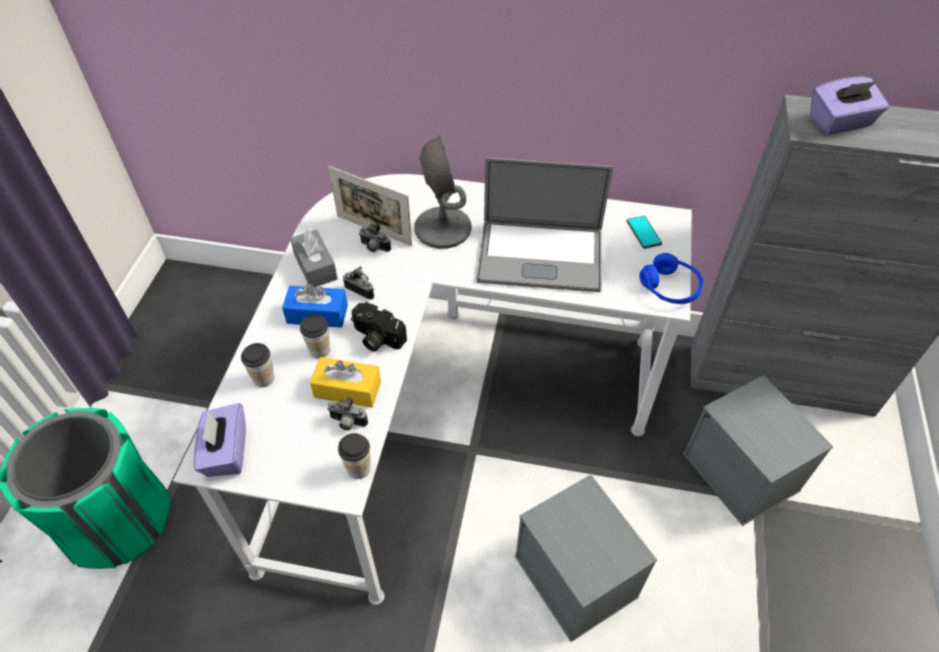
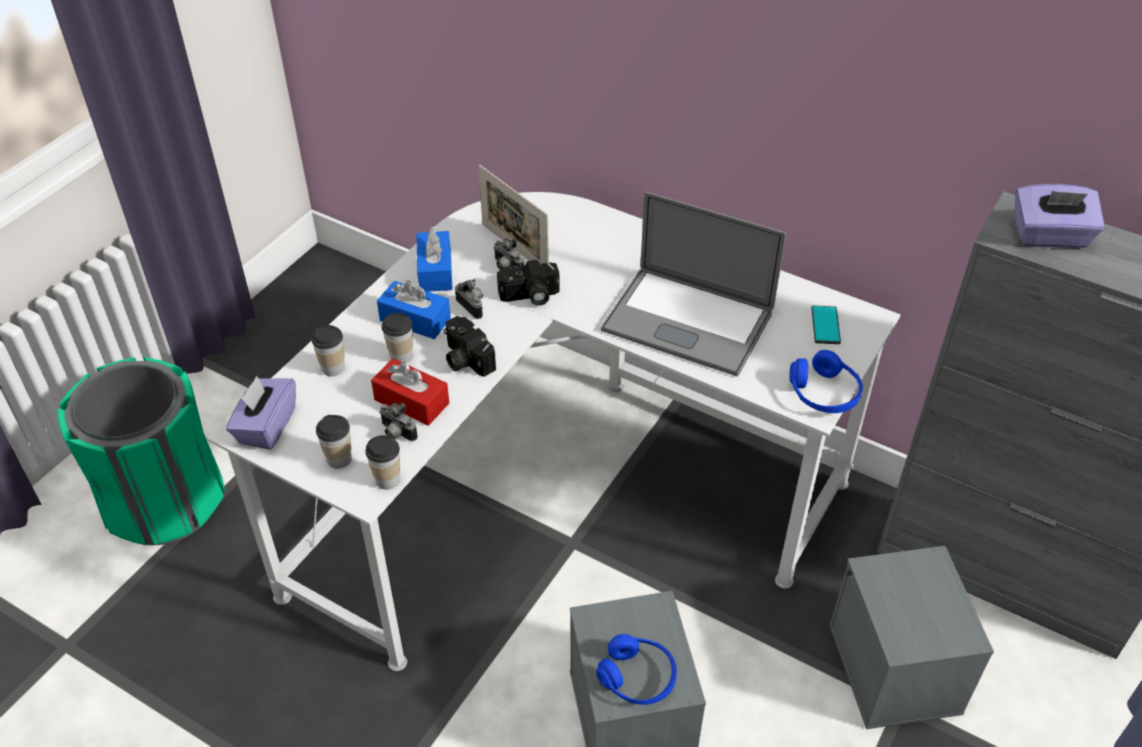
camera: 20 degrees right, 5 degrees down
grey tissue box [290,229,338,287] -> blue tissue box [416,227,453,292]
yellow tissue box [310,357,381,408] -> red tissue box [371,358,449,426]
grey table lamp [414,135,472,249] -> none
none -> cup [316,415,352,468]
none -> camera [497,260,560,306]
none -> blue headphones [596,634,677,705]

